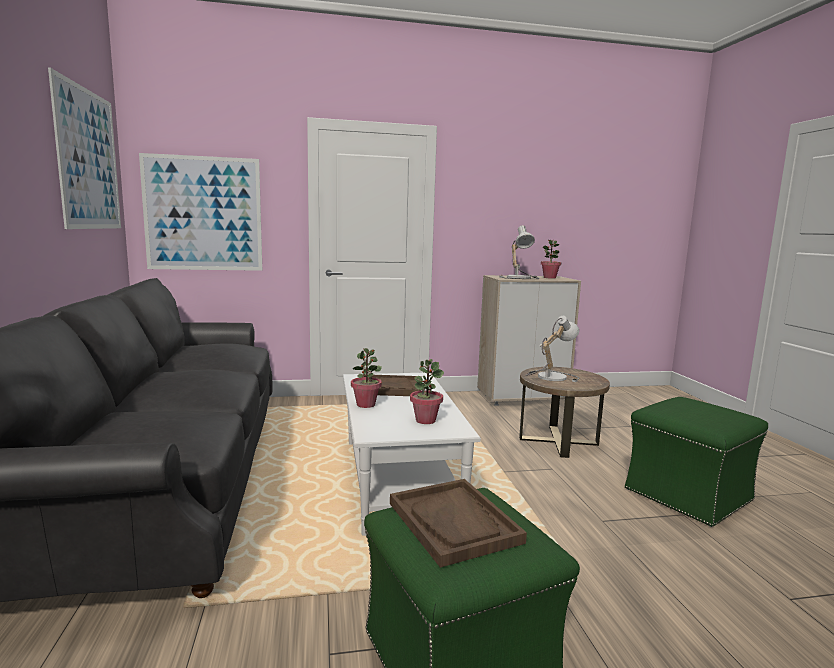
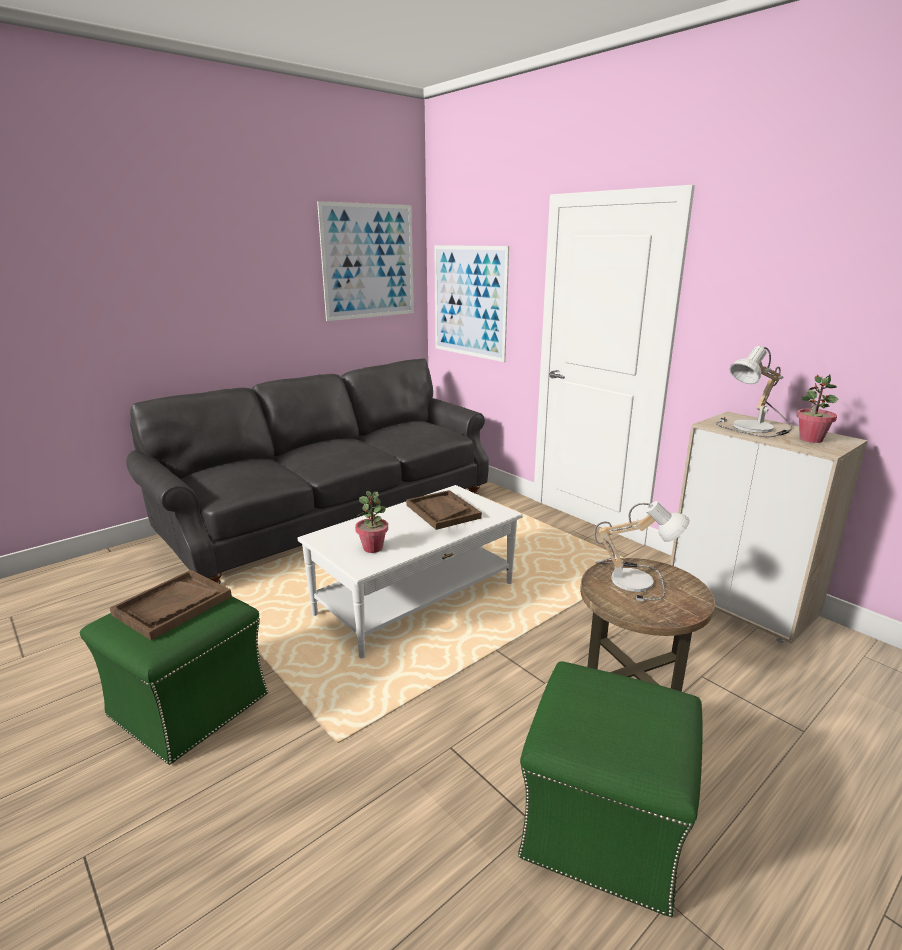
camera: 60 degrees right, 10 degrees up
potted plant [351,348,382,408] -> none

